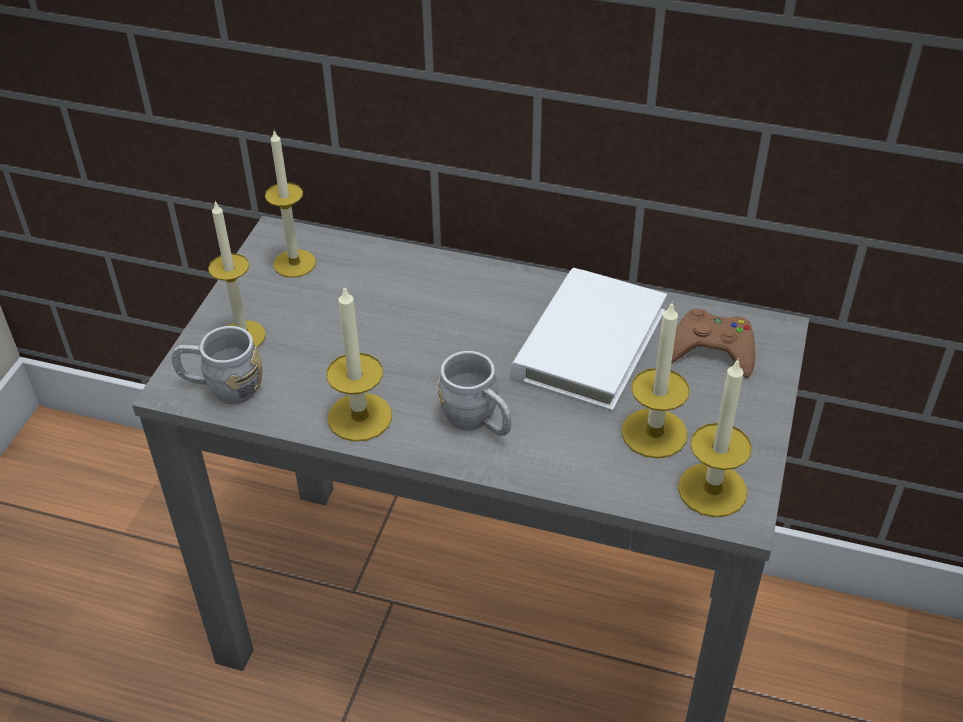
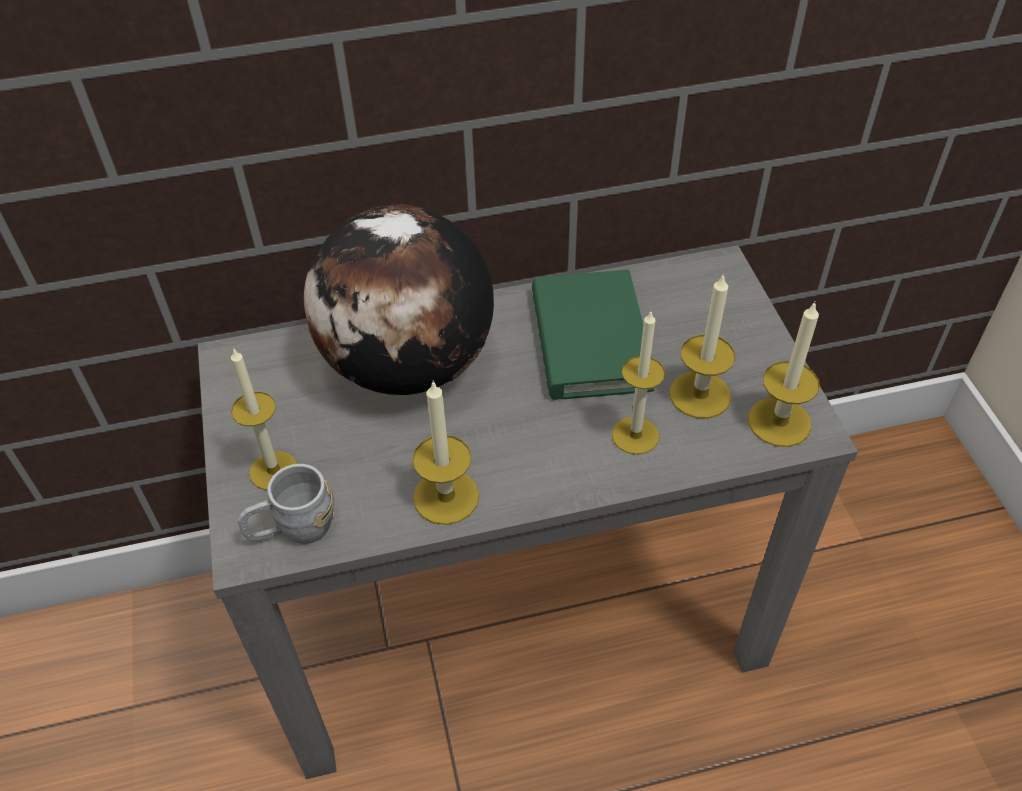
camera: 30 degrees left, 5 degrees up
candle [265,131,316,277] -> candle moved to [612,312,665,455]
grey mug [437,351,511,436] -> none
white book [510,268,667,411] -> green book [532,270,654,400]
brown game controller [671,309,755,378] -> none
none -> globe [304,205,494,395]

